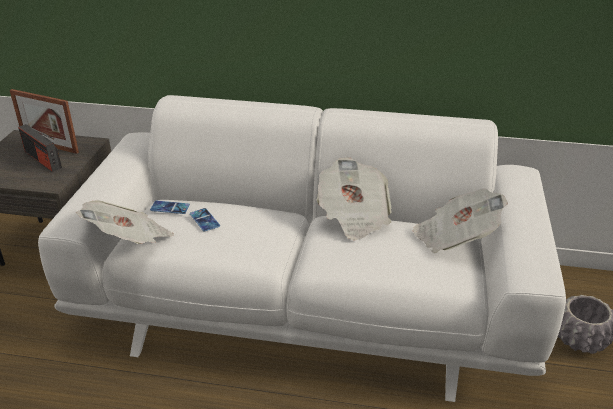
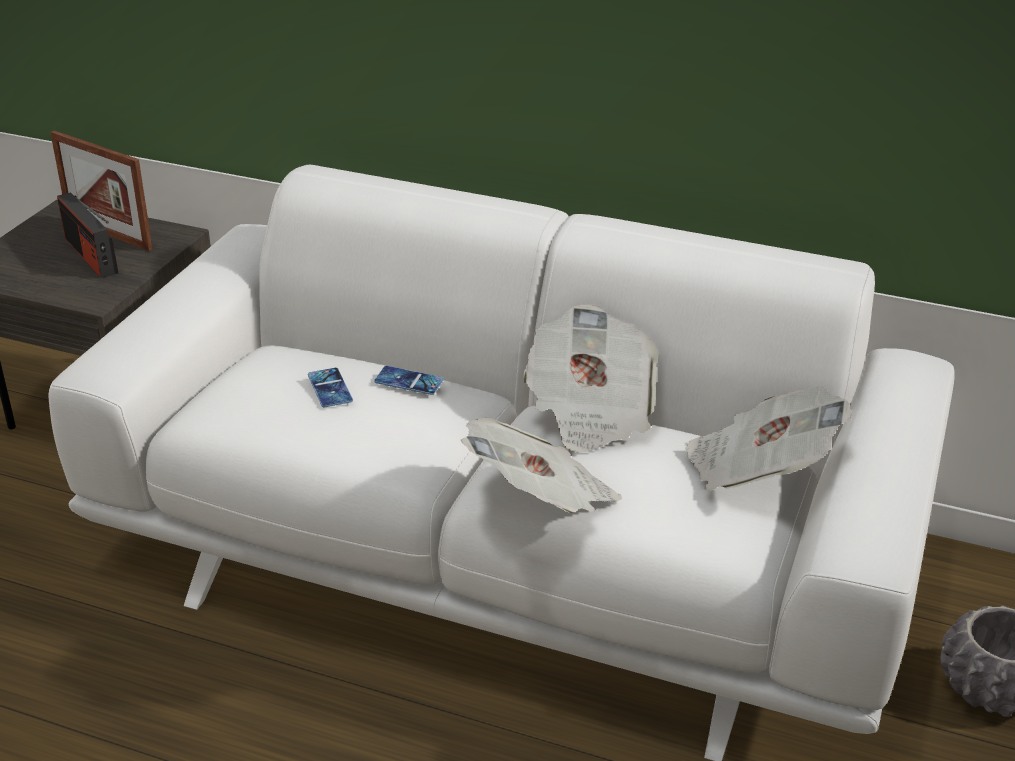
camera: 10 degrees right, 0 degrees up
newspaper [76,200,174,244] -> newspaper moved to [460,418,622,513]
phone [150,201,190,214] -> phone moved to [374,366,444,395]

